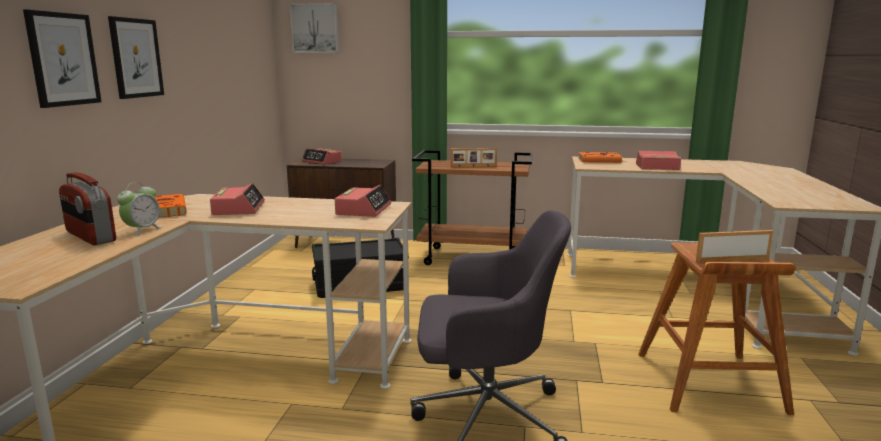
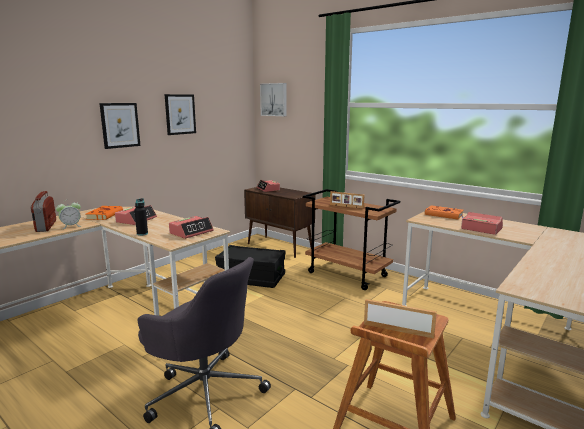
camera: 30 degrees right, 0 degrees up
picture [23,10,102,108] -> picture moved to [165,94,196,135]
none -> black bottle [134,198,148,236]

